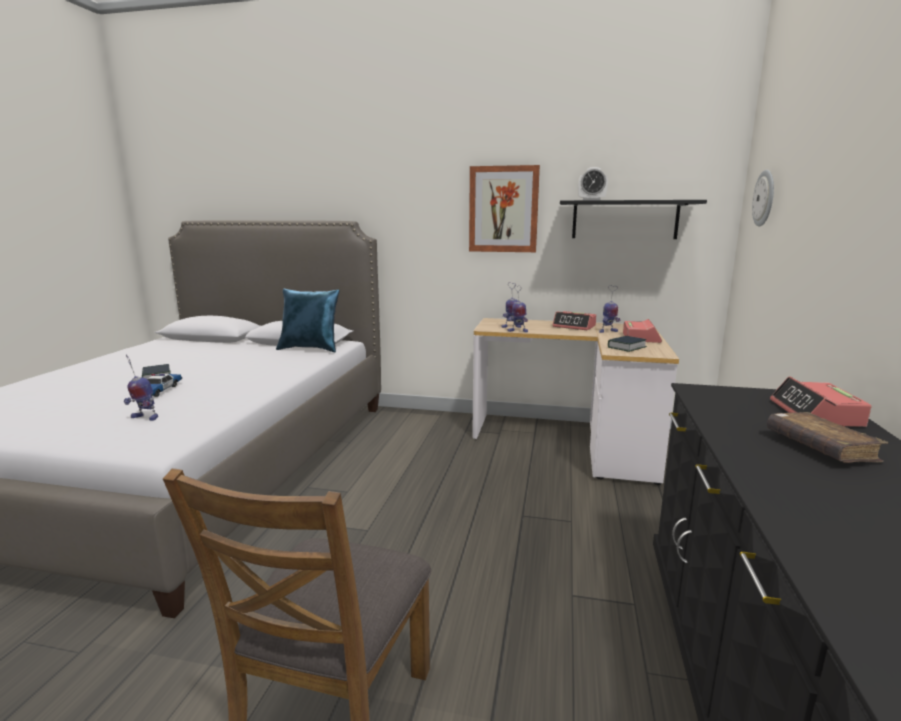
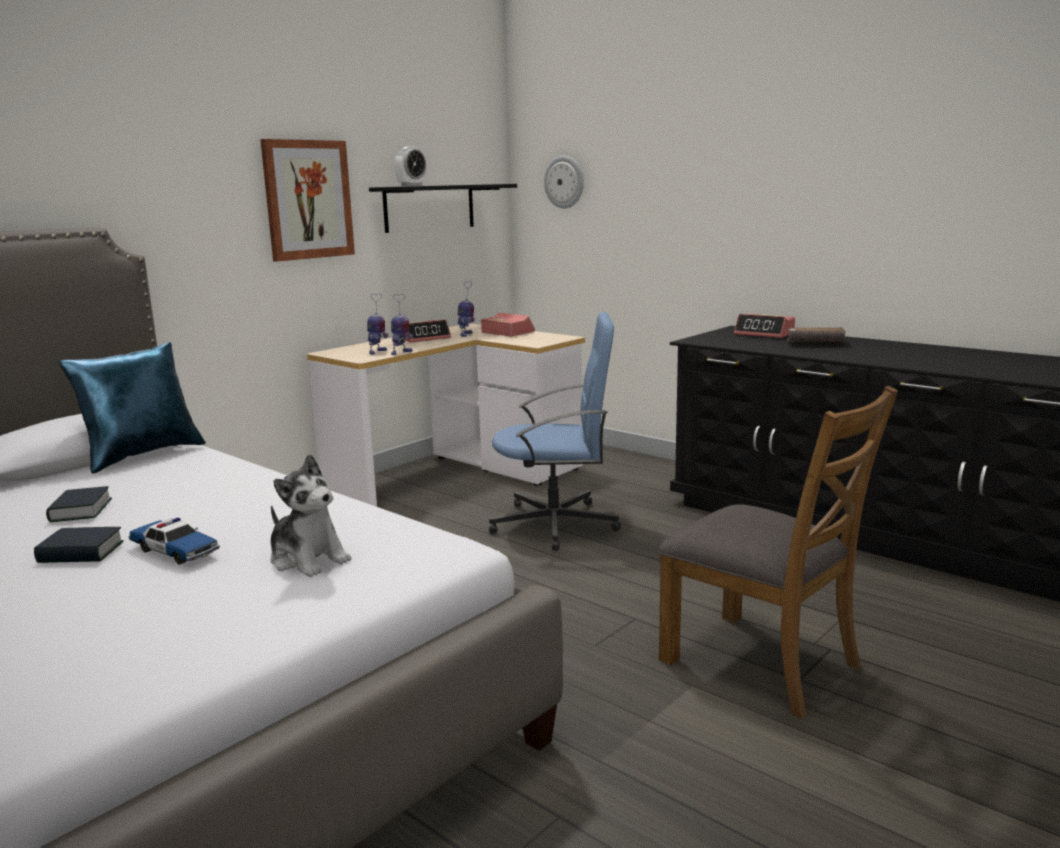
camera: 60 degrees left, 0 degrees up
toy robot [124,355,158,421] -> plush toy [270,454,352,577]
book [608,336,647,352] -> book moved to [46,486,112,522]
none -> blue office chair [489,312,621,551]

